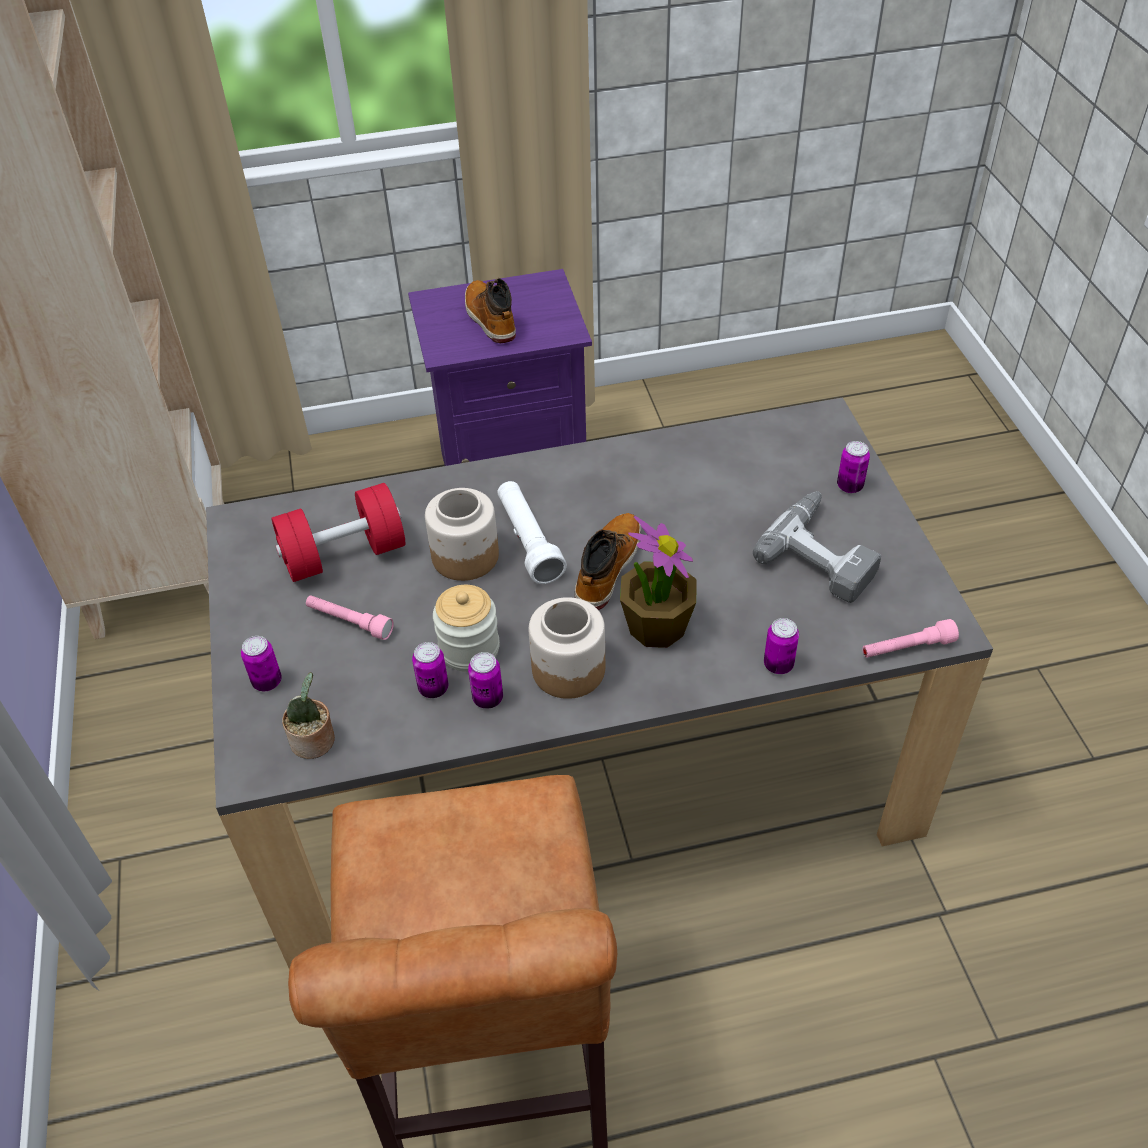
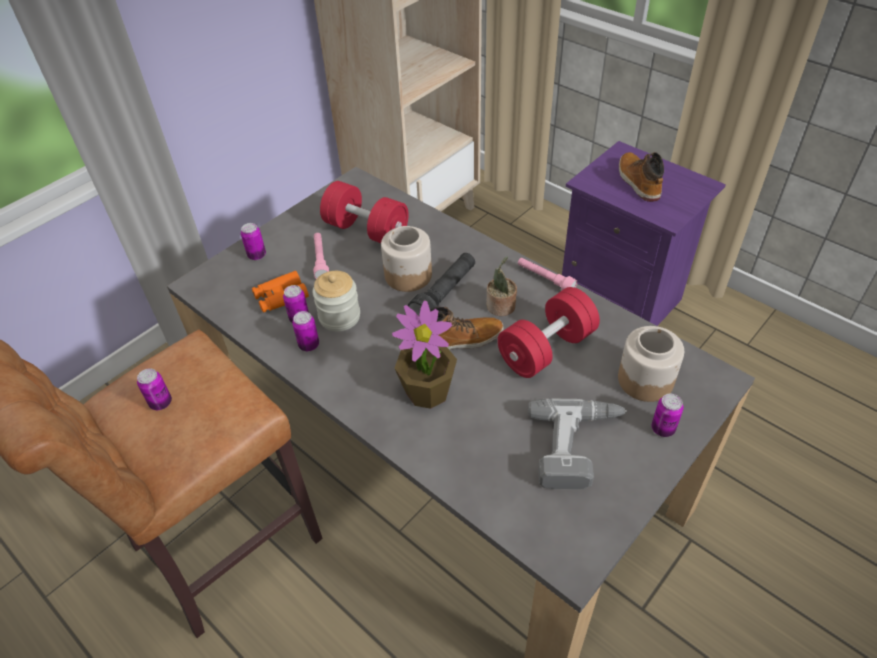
camera: 55 degrees right, 0 degrees up
potted plant [282,672,335,759] -> potted plant moved to [486,256,517,316]
boot [465,278,516,343] -> boot turned 45 degrees counterclockwise [619,152,664,202]
white flashlight [497,481,567,584] -> black flashlight [408,253,475,316]
jar [529,597,605,699] -> jar moved to [618,326,684,402]
can [764,618,799,674] -> can moved to [137,368,172,410]
pink flashlight [862,619,959,658] -> pink flashlight moved to [518,258,577,290]
none -> orange binoculars [252,271,309,313]
none -> red dumbbell [497,287,600,378]

